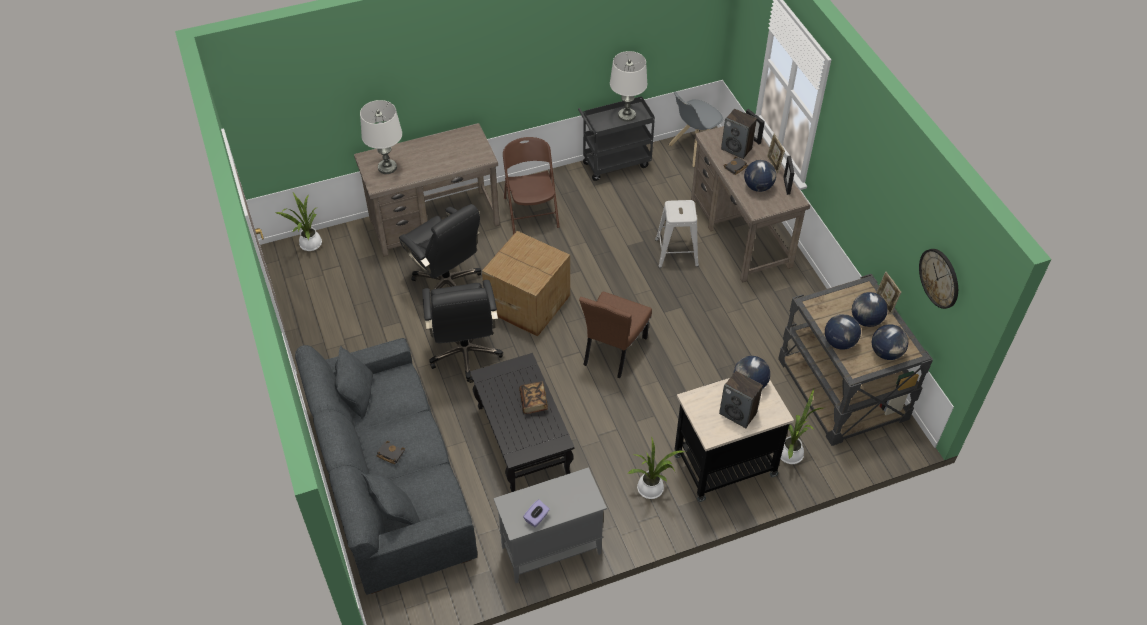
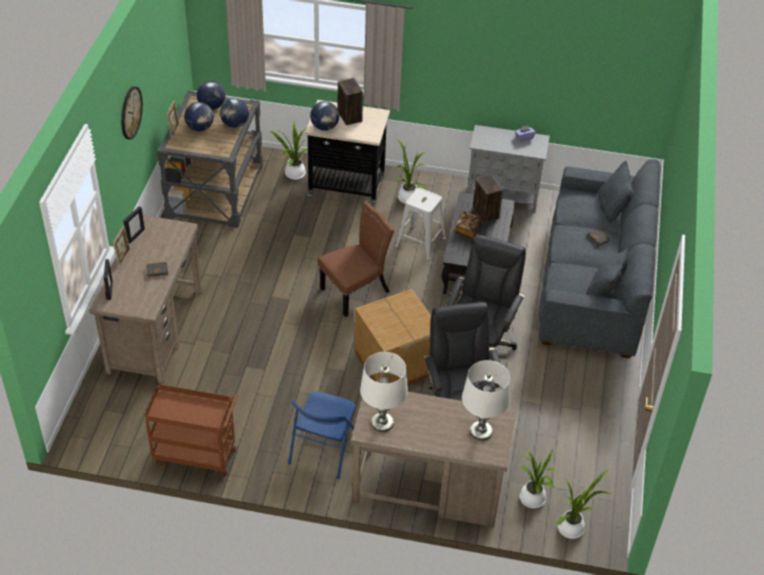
camera: 150 degrees left, 5 degrees down
brown chair [503,137,560,235] -> blue chair [288,391,355,480]
grey cart [578,96,655,181] -> brown cart [145,384,238,477]
white table lamp [610,51,647,122] -> white table lamp moved to [360,352,408,432]
white stool [655,200,699,268] -> white stool moved to [395,188,446,261]
grey chair [668,92,723,167] -> none
speaker [721,109,757,159] -> speaker moved to [473,174,503,223]
globe [744,160,776,192] -> none
wall clock [919,249,958,309] -> wall clock moved to [121,86,143,140]
none -> potted plant [520,449,558,508]

